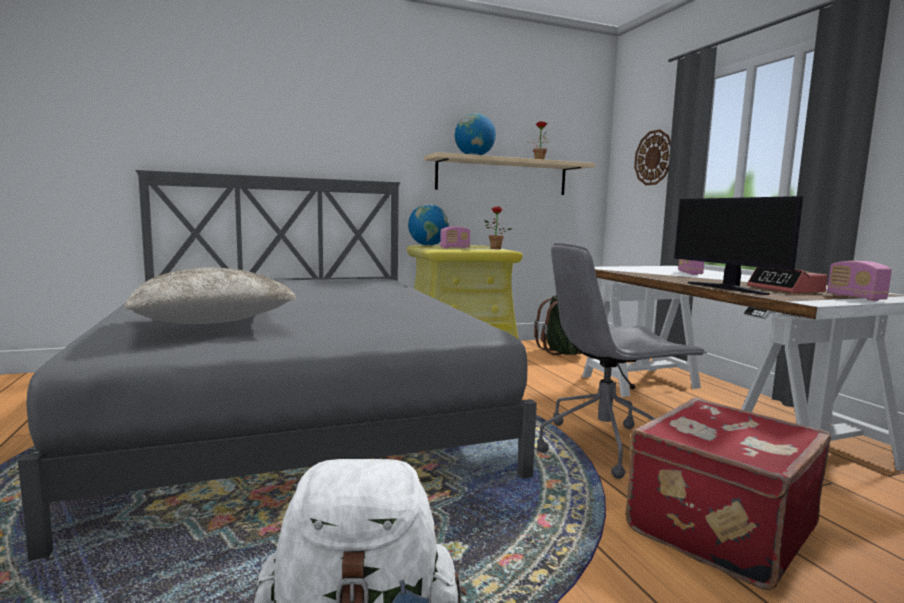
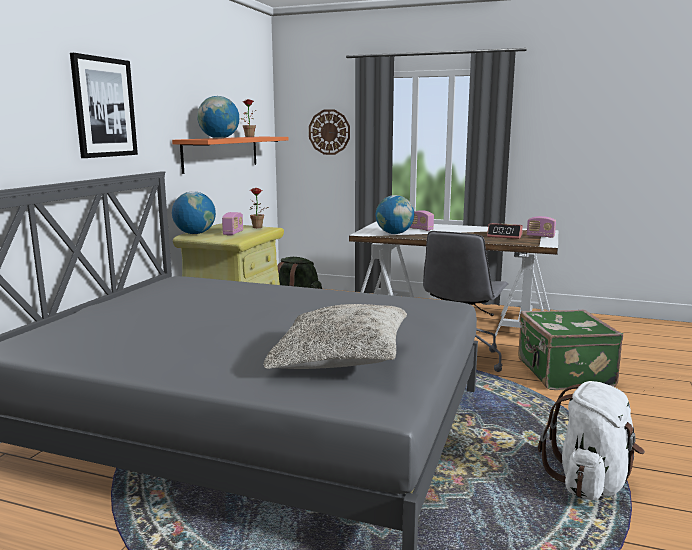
camera: 50 degrees left, 5 degrees up
beige shelf [424,152,595,195] -> orange shelf [172,137,289,174]
red suitcase [626,398,831,590] -> green suitcase [518,310,623,390]
monitor [674,196,803,295] -> none
none -> picture [70,53,138,158]
none -> globe [376,195,414,234]

